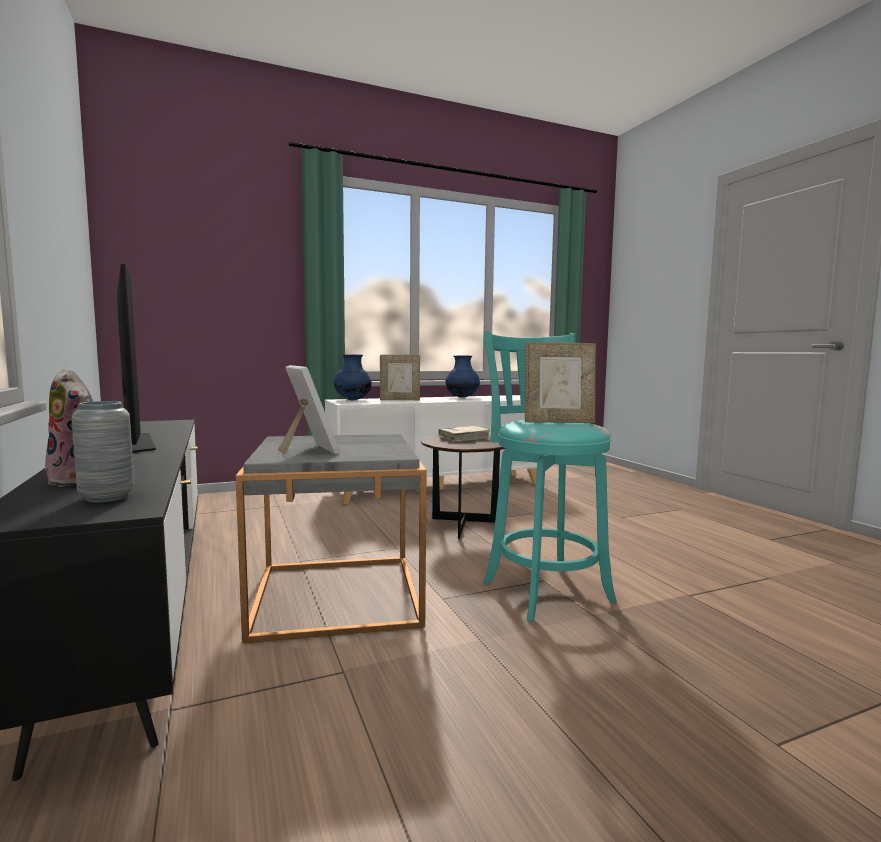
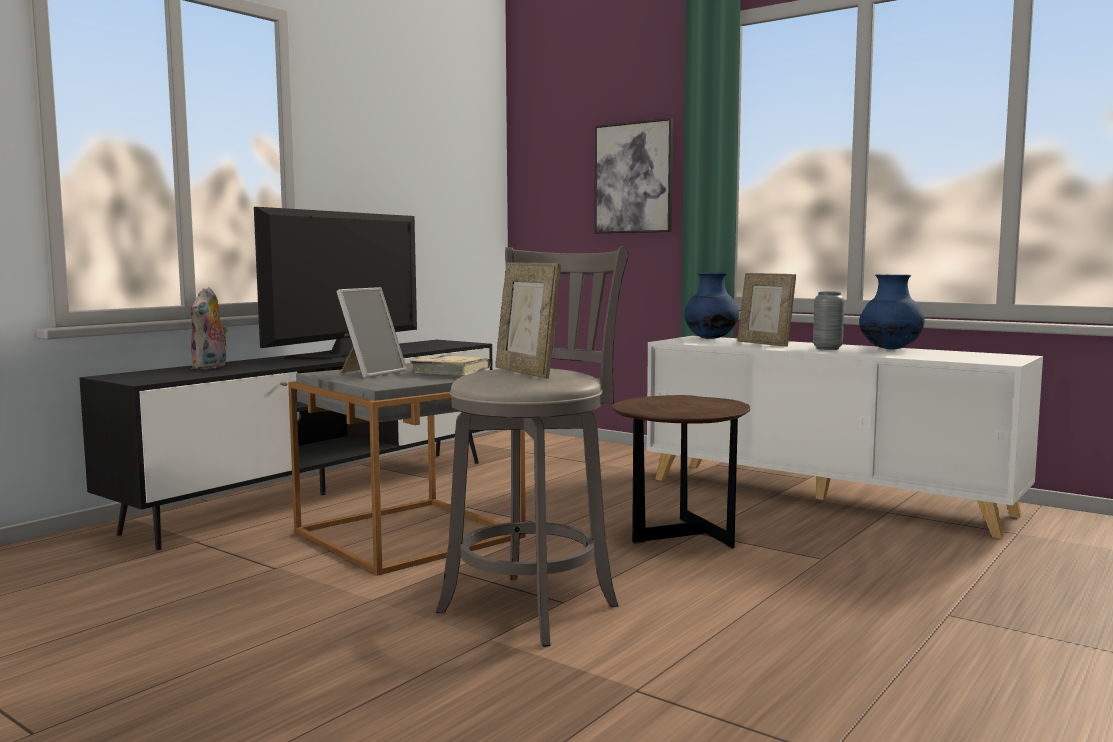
camera: 60 degrees right, 0 degrees up
grey vase [72,401,134,503] -> grey vase moved to [813,291,845,350]
beige book [439,426,490,442] -> beige book moved to [410,355,491,376]
turquoise stool [483,331,617,622] -> grey stool [436,246,629,647]
none -> picture [595,118,673,234]

